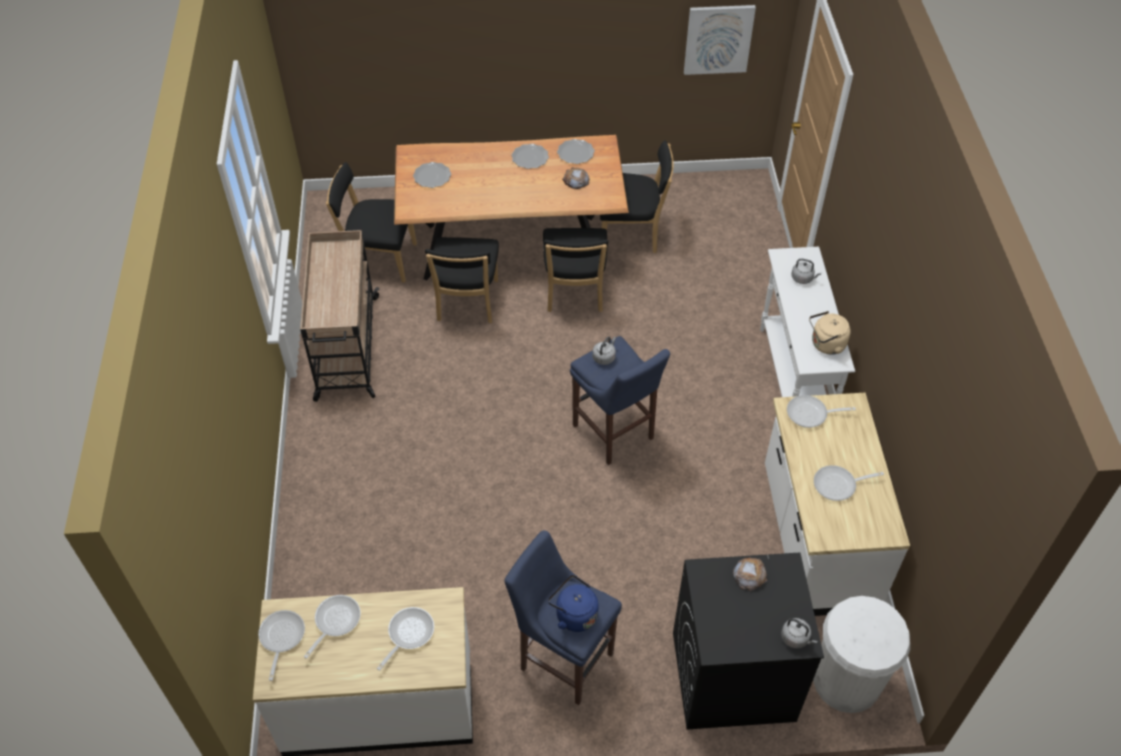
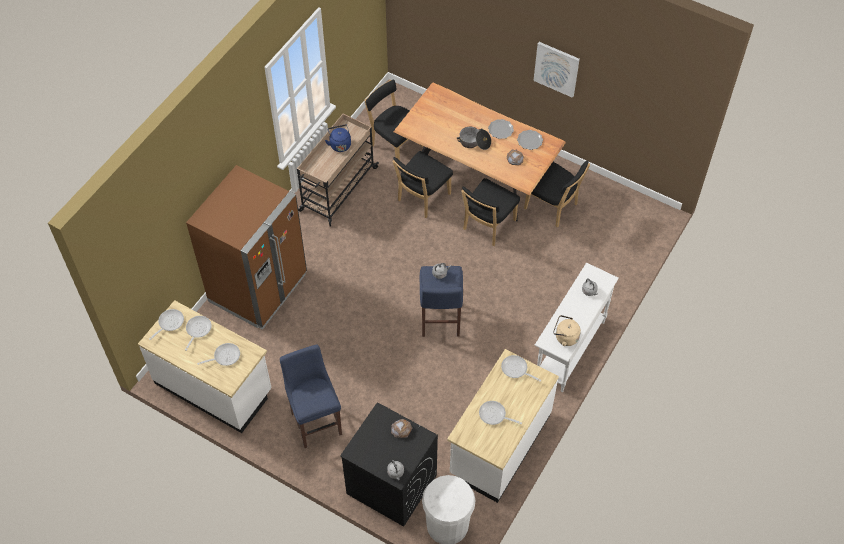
camera: 35 degrees right, 5 degrees up
frying pan [304,595,361,659] -> frying pan turned 45 degrees counterclockwise [185,316,212,351]
plate [413,162,451,188] -> none
blue kettle [548,575,599,632] -> blue kettle moved to [325,125,351,152]
picture [684,5,756,75] -> picture moved to [533,42,580,98]
none -> brown fridge [186,165,307,330]
none -> cooking pot [456,127,491,150]

